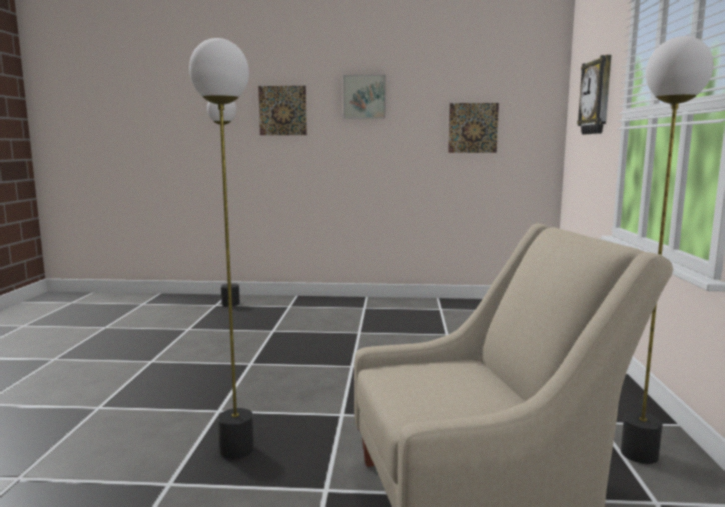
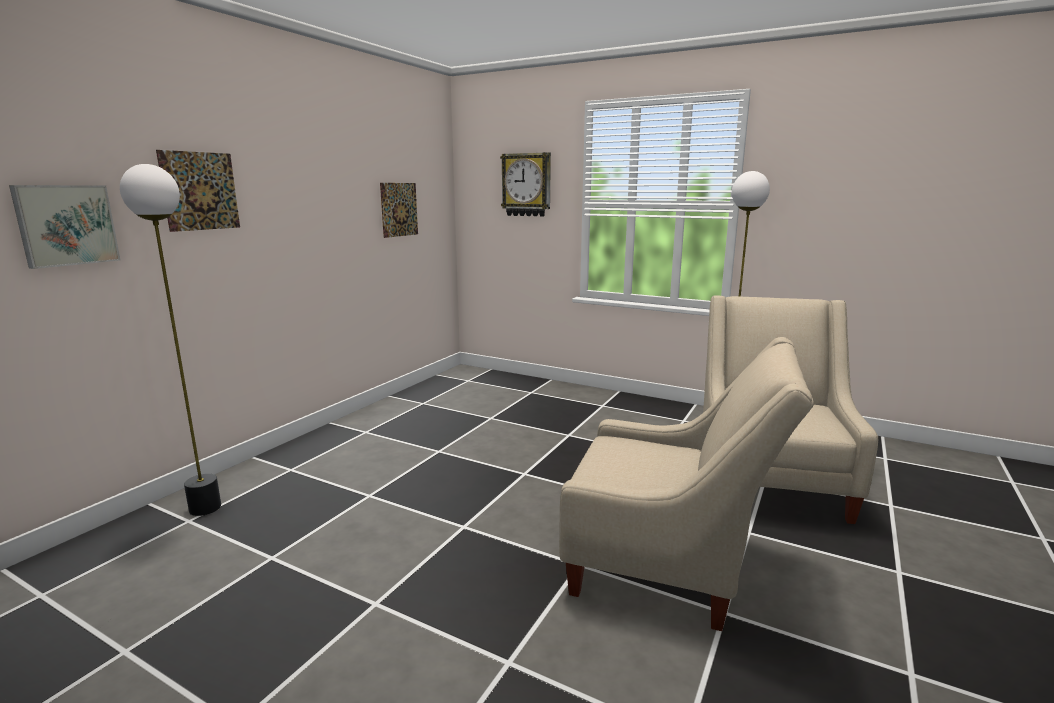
camera: 65 degrees left, 5 degrees up
floor lamp [189,38,254,459] -> beige armchair [559,337,814,631]
picture [343,75,386,118] -> picture moved to [9,185,120,269]

